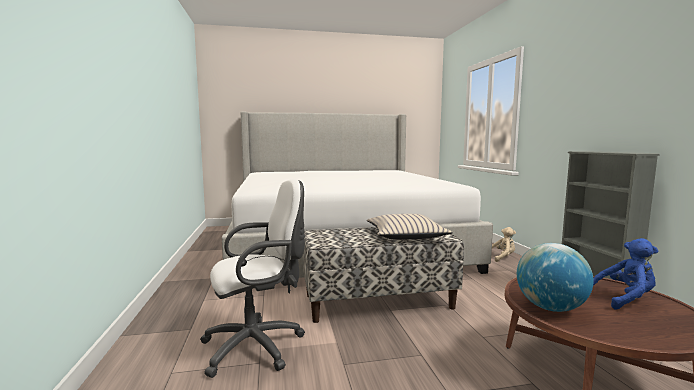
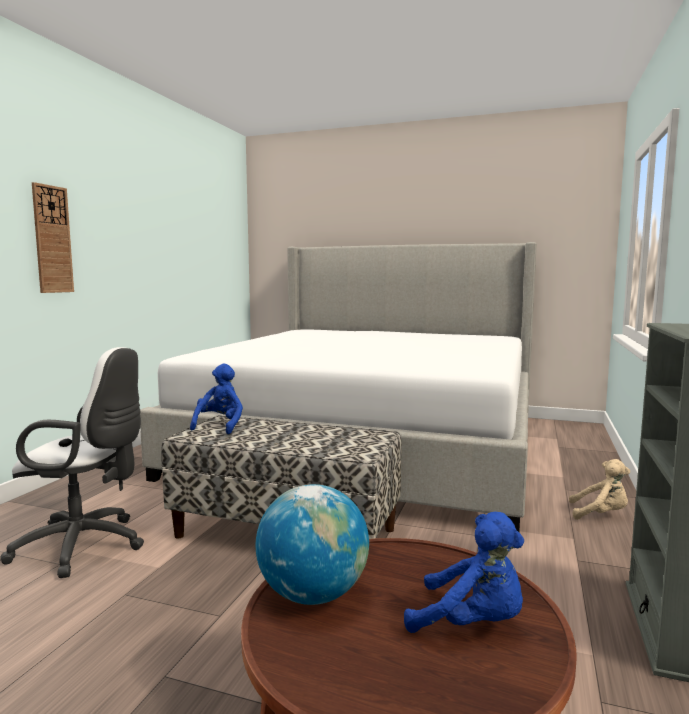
camera: 30 degrees right, 0 degrees up
beige pillow [367,214,453,240] -> none
none -> wall clock [32,182,74,293]
none -> blue plush toy [190,364,243,434]

